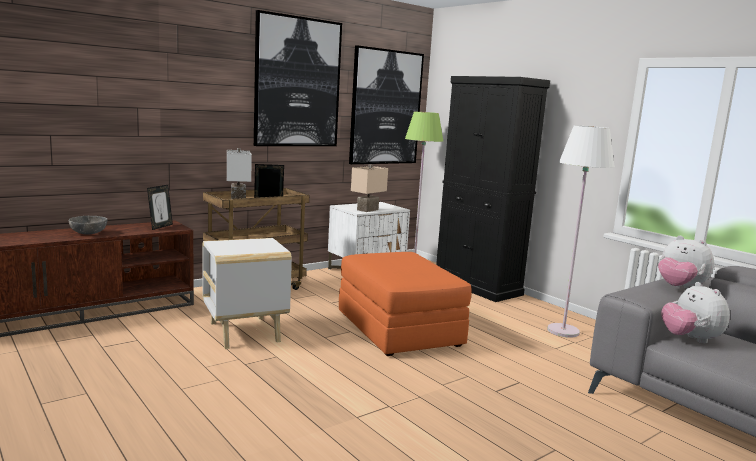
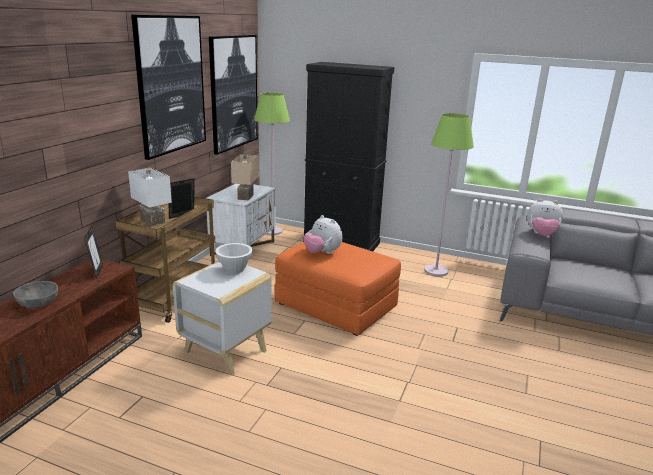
camera: 30 degrees left, 10 degrees up
white floor lamp [547,125,615,338] -> green floor lamp [424,113,474,277]
plush toy [661,282,730,343] -> plush toy moved to [303,215,342,254]
none -> white bowl [215,243,253,274]

